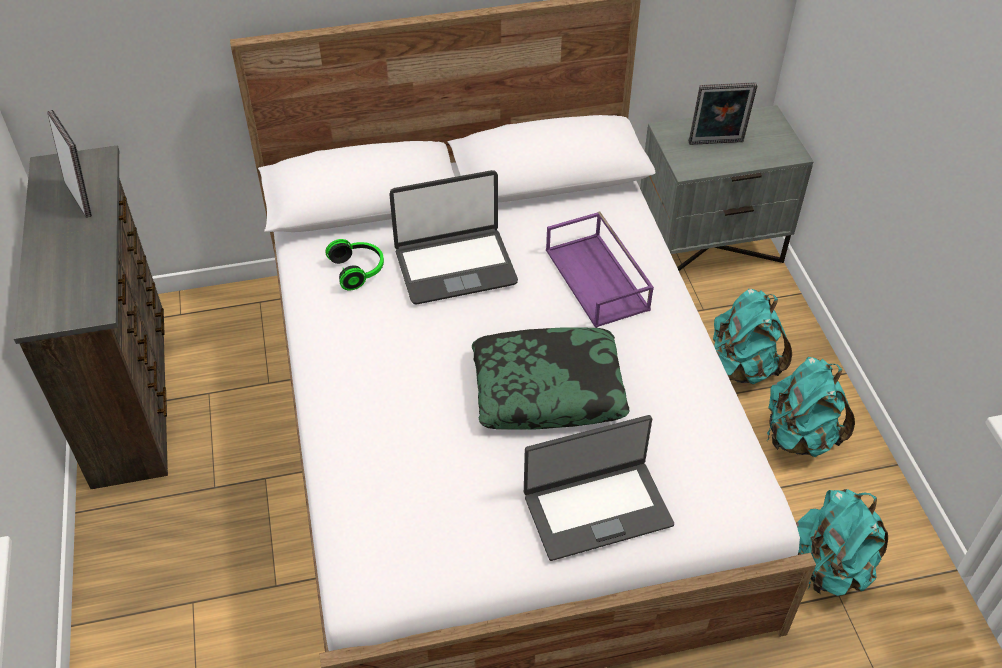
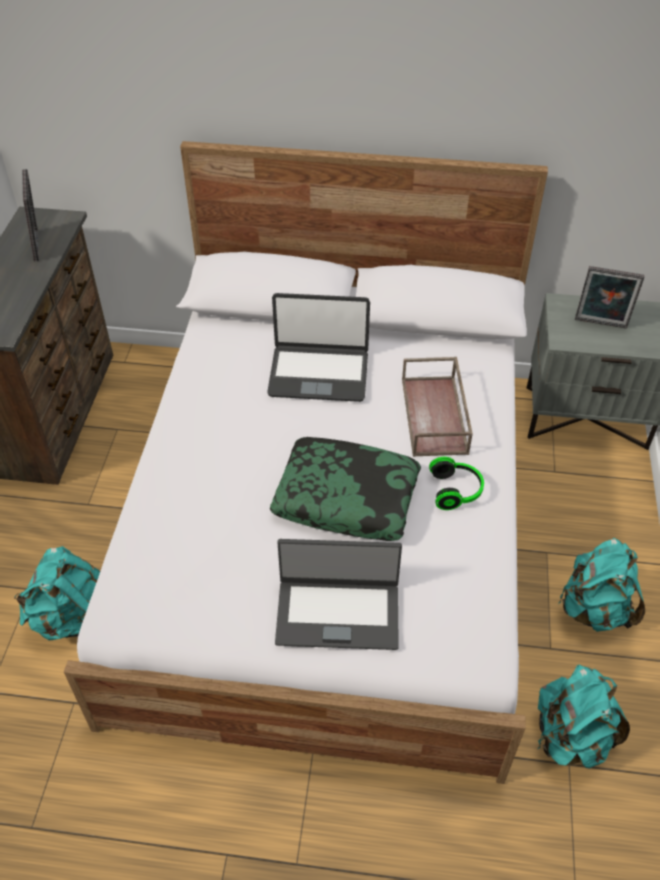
camera: 20 degrees right, 0 degrees up
headphones [325,239,384,291] -> headphones moved to [429,457,484,510]
purple tray [546,212,654,328] -> brown tray [402,357,473,457]
turquoise backpack [713,289,792,384] -> turquoise backpack moved to [14,546,100,641]

